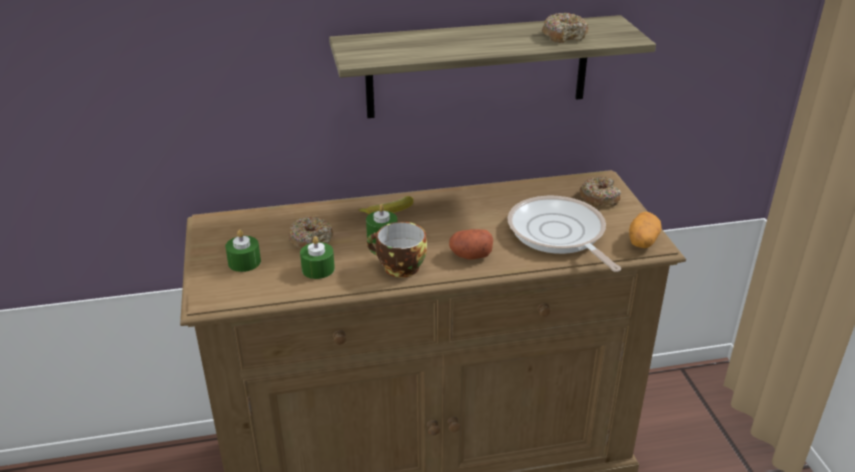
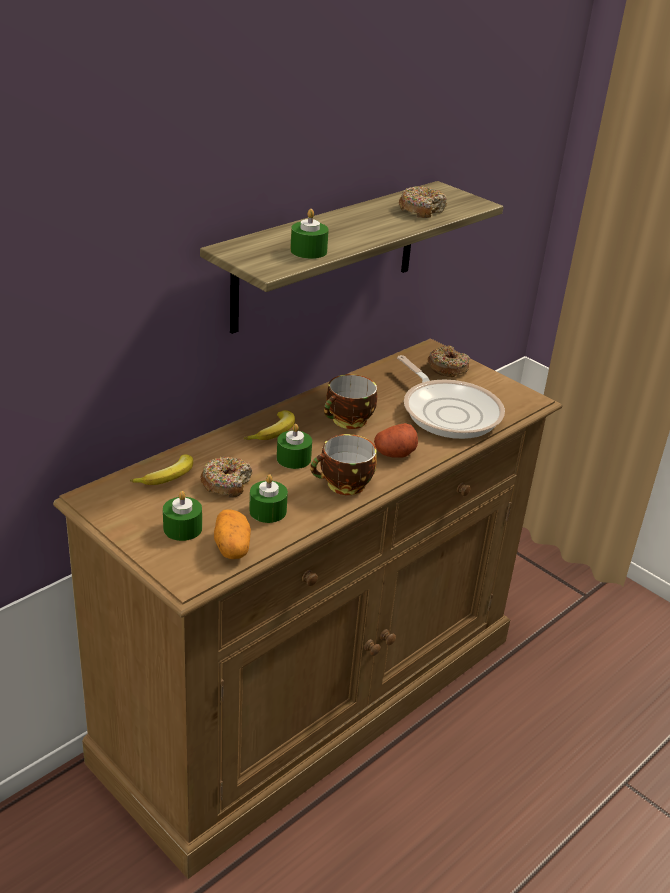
camera: 35 degrees left, 0 degrees up
frying pan [508,196,621,272] -> frying pan turned 150 degrees counterclockwise [397,355,505,439]
potato [629,212,662,248] -> potato moved to [214,510,251,559]
none -> banana [129,454,193,485]
none -> green candle [290,209,329,259]
none -> cup [324,374,377,429]

